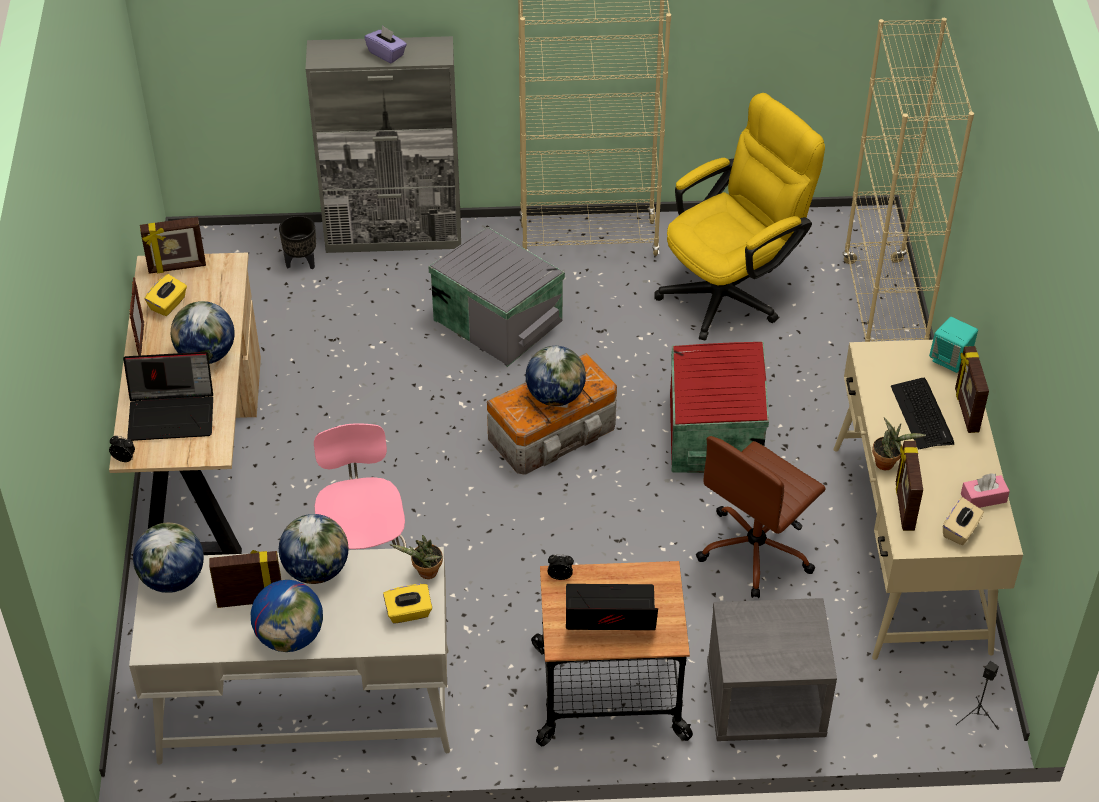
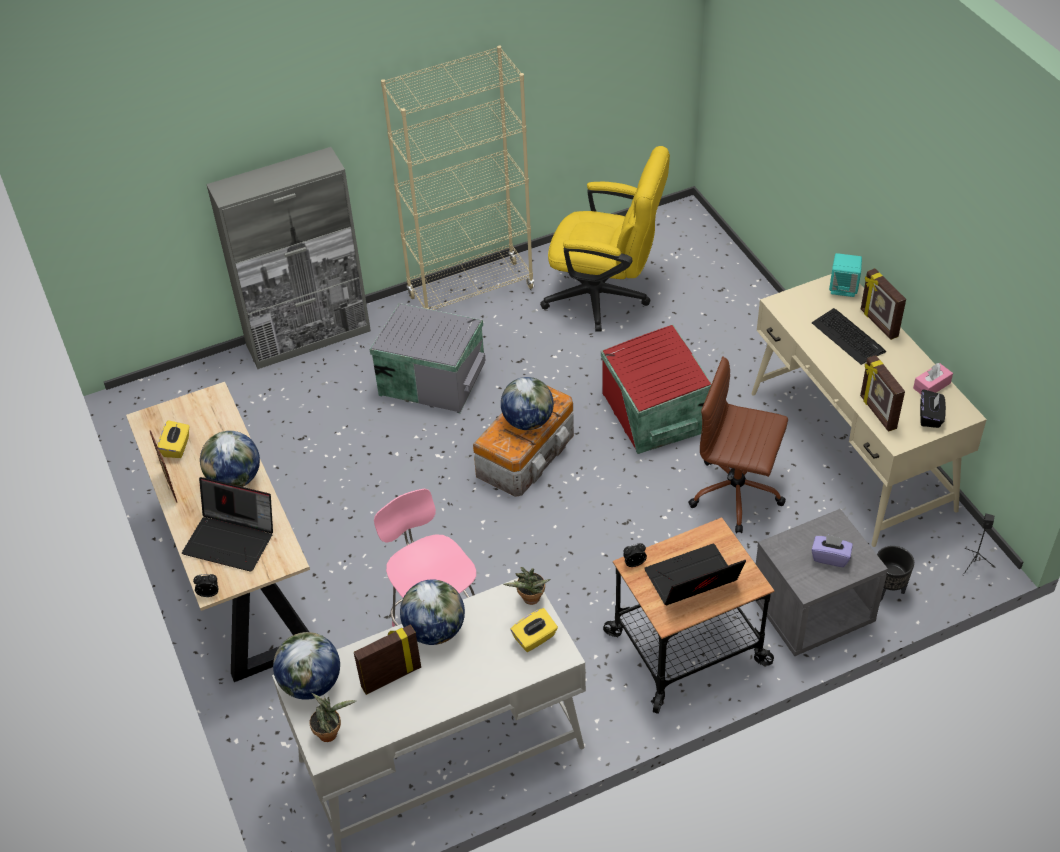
camera: 20 degrees left, 0 degrees up
laptop [123,352,213,441] -> laptop turned 45 degrees clockwise [182,477,273,572]
picture frame [140,217,206,274] -> none
globe [250,580,323,652] -> none
black planter [279,215,316,270] -> black planter moved to [877,546,914,601]
purple tissue box [364,25,407,63] -> purple tissue box moved to [812,534,853,567]
yellow office chair [654,93,825,341] -> yellow office chair turned 75 degrees clockwise [540,146,670,331]
brown office chair [696,436,826,598] -> brown office chair turned 90 degrees clockwise [688,357,788,533]
beige bookcase [842,18,974,342] -> none
potted plant [872,417,926,470] -> potted plant moved to [309,693,356,742]
beige tissue box [943,497,984,545] -> black tissue box [920,389,946,428]

